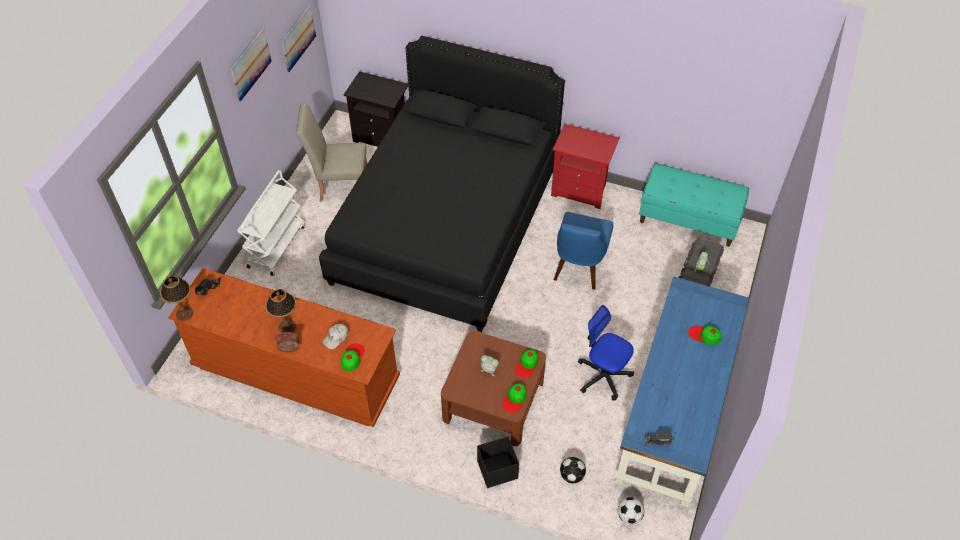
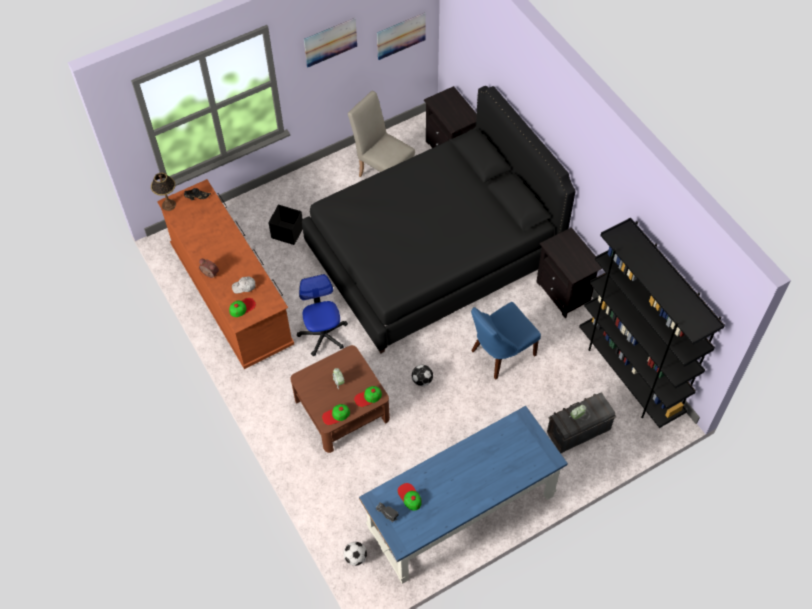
camera: 40 degrees right, 5 degrees up
white cart [237,170,305,276] -> none
table lamp [265,289,296,333] -> none
black storage box [477,436,519,488] -> black storage box moved to [268,204,303,245]
red nightstand [551,124,619,209] -> black nightstand [536,227,602,318]
football [560,457,586,483] -> football moved to [412,365,433,386]
office chair [578,305,634,401] -> office chair moved to [297,274,348,356]
turquoise bench [639,163,749,247] -> black bookcase [579,218,725,428]
cap [688,325,721,345] -> cap moved to [398,483,422,511]

